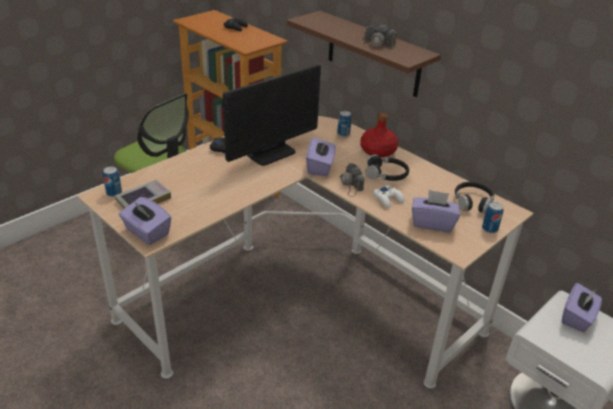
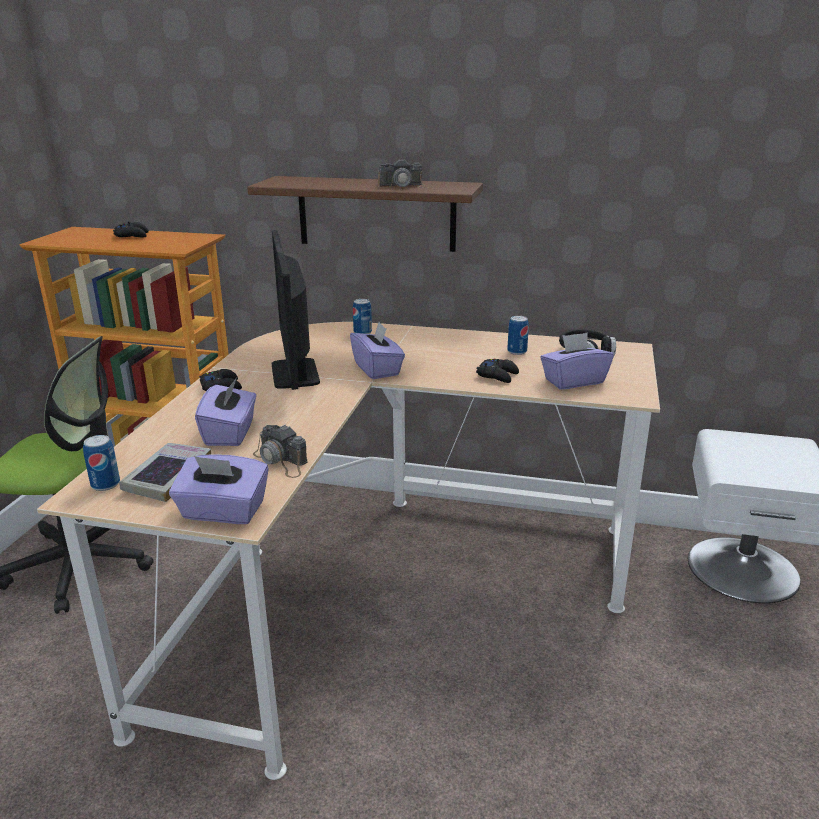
camera: 30 degrees left, 10 degrees down
monitor [223,64,321,166] -> monitor turned 150 degrees clockwise [272,230,320,390]
camera [340,163,364,197] -> camera moved to [253,424,308,478]
red bottle [360,113,398,157] -> none
black headphones [365,154,409,181] -> none
white game controller [373,185,404,208] -> black game controller [476,358,519,383]
can [482,202,504,233] -> can moved to [507,316,529,355]
purple tissue box [562,283,602,332] -> purple tissue box moved to [195,377,256,446]

